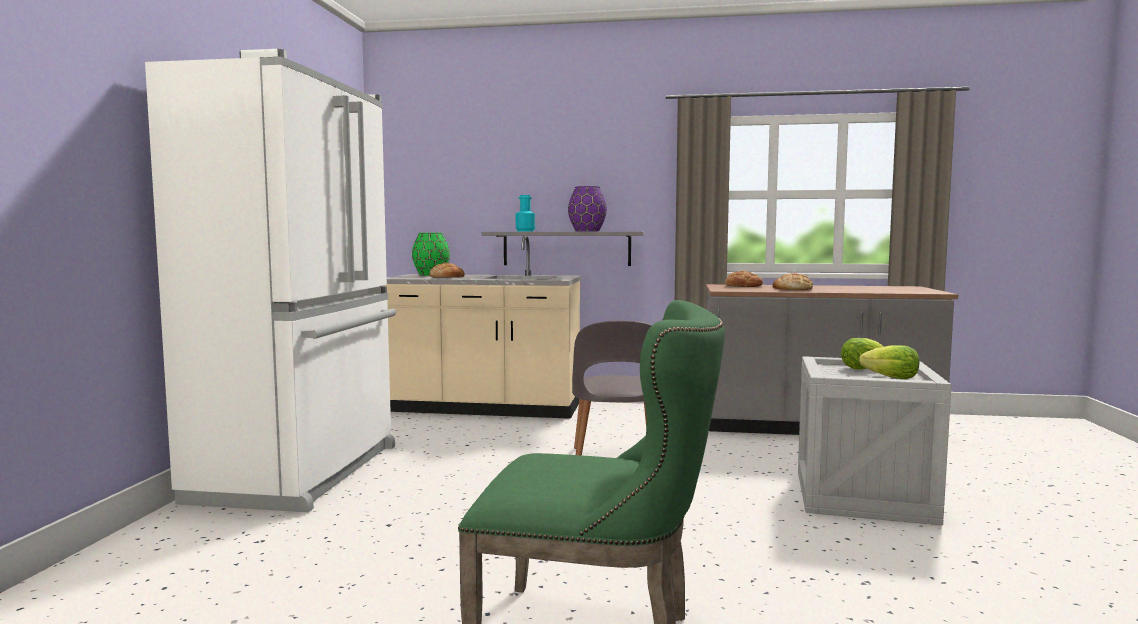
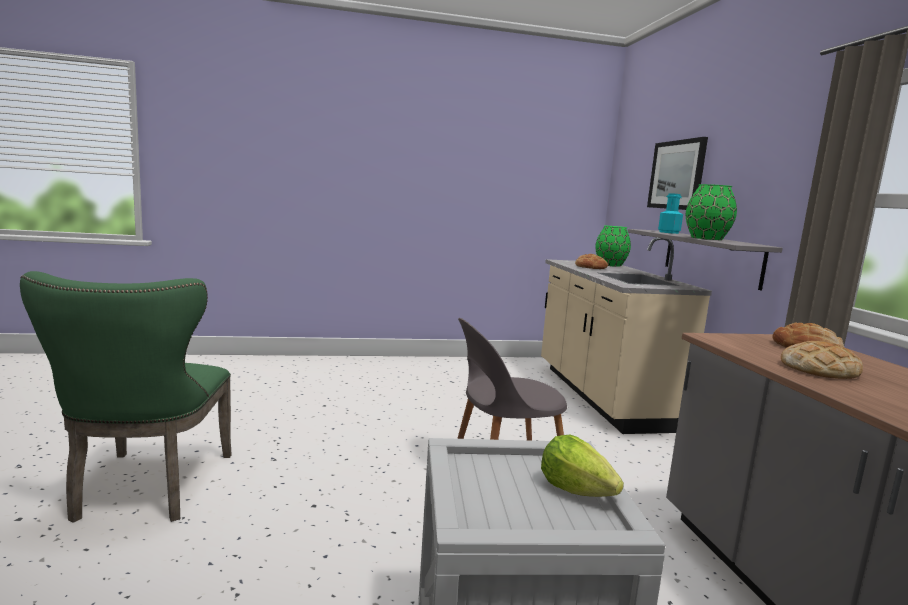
camera: 70 degrees right, 5 degrees up
white fridge [145,49,396,512] -> none
purple vase [568,186,607,231] -> green vase [686,184,737,240]
lettuce [859,345,919,379] -> none
none -> picture [647,137,708,210]

